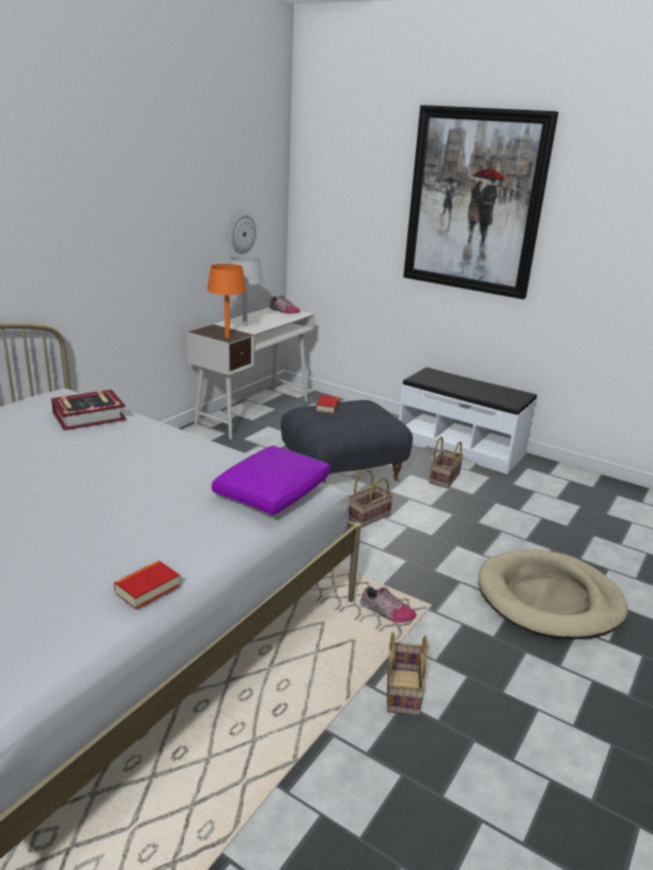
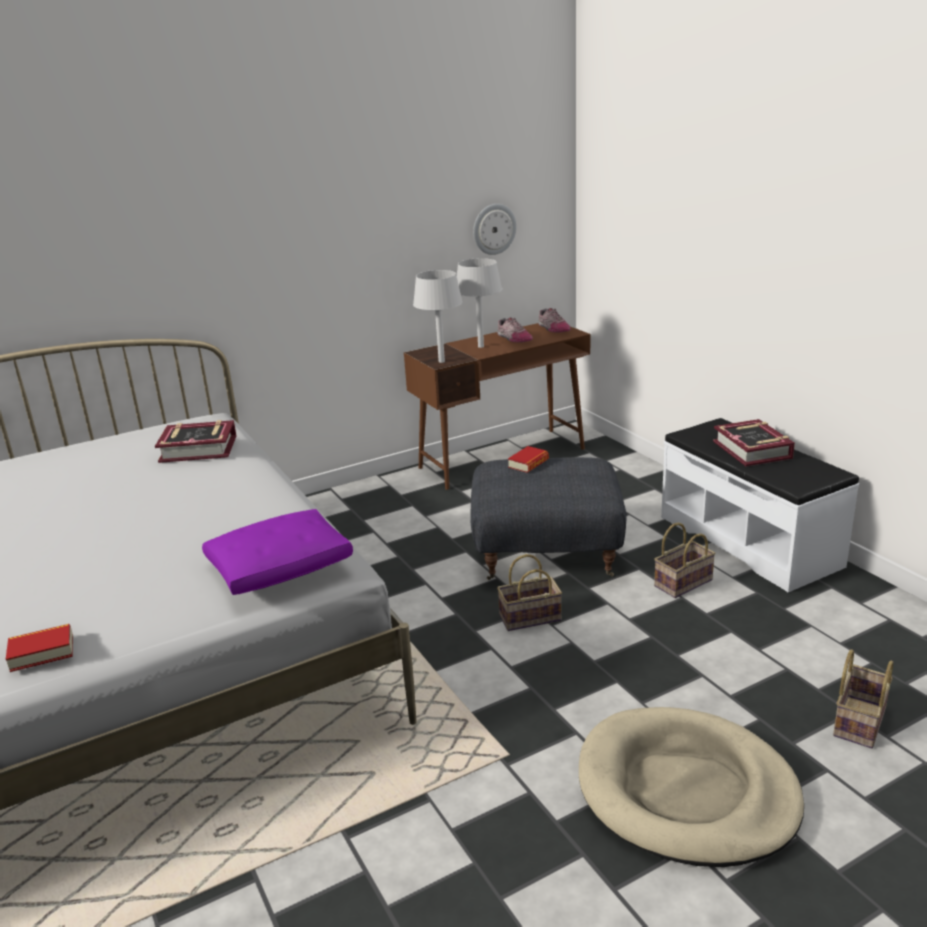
camera: 30 degrees right, 0 degrees up
white desk [187,308,315,439] -> brown desk [404,323,590,490]
orange table lamp [207,264,247,338] -> grey table lamp [413,270,463,363]
shoe [360,586,416,623] -> shoe moved to [497,317,533,343]
basket [387,632,428,716] -> basket moved to [833,650,893,748]
picture [403,105,558,299] -> none
none -> book [713,419,795,466]

